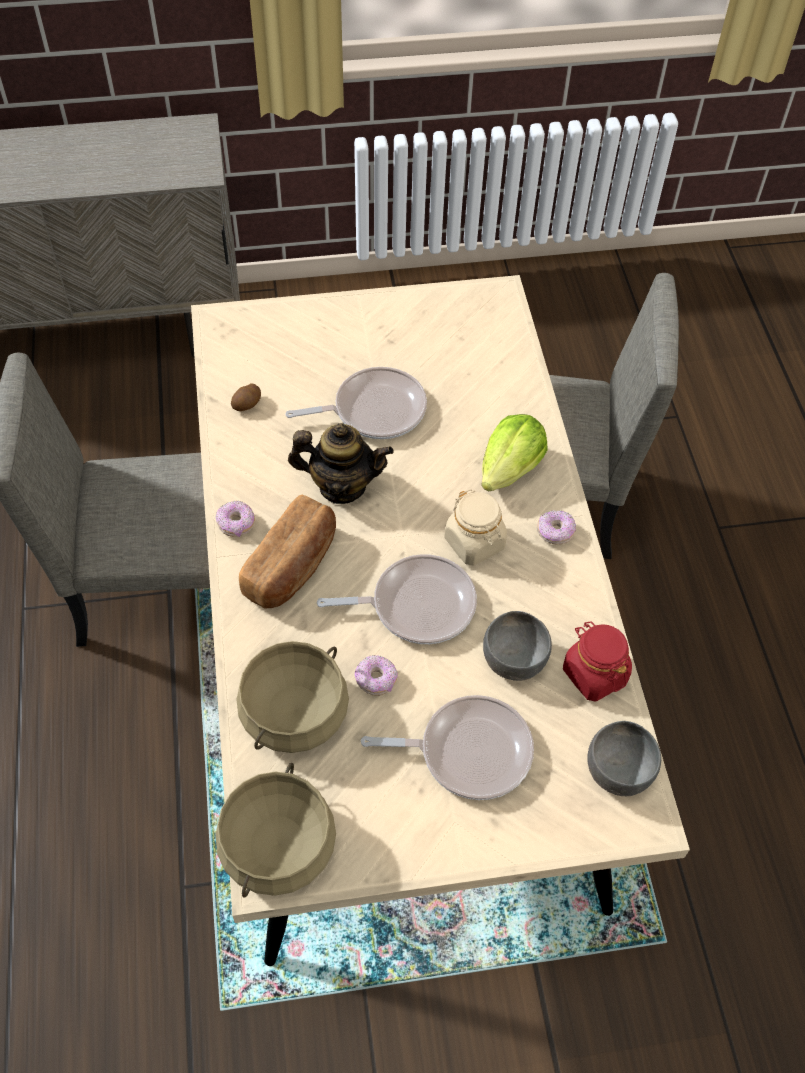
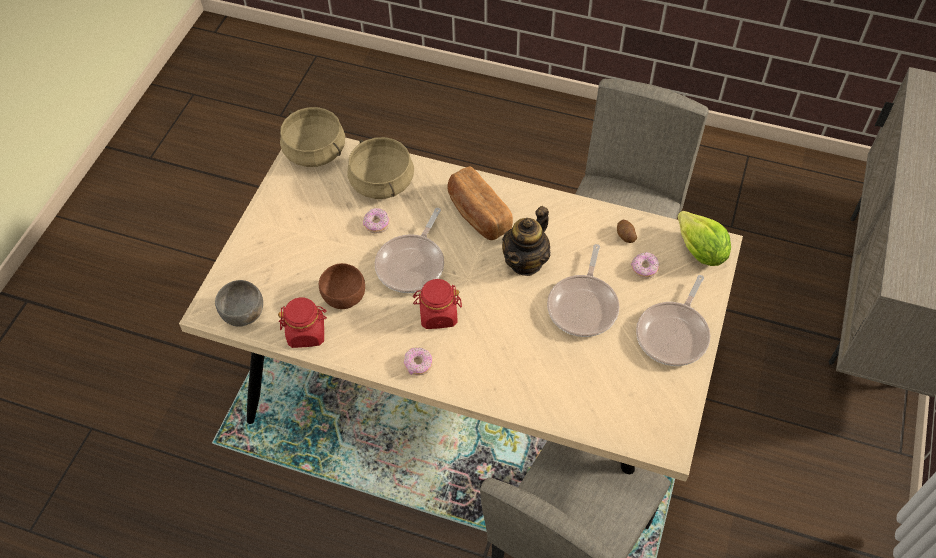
camera: 120 degrees right, 0 degrees up
donut [216,500,255,537] -> donut moved to [631,252,659,279]
frying pan [361,695,534,800] -> frying pan moved to [636,275,710,366]
beige jar [444,489,507,565] -> red jar [413,279,462,329]
lettuce [481,414,548,492] -> lettuce moved to [678,211,731,266]
grey bowl [483,611,552,681] -> brown bowl [319,263,365,309]

